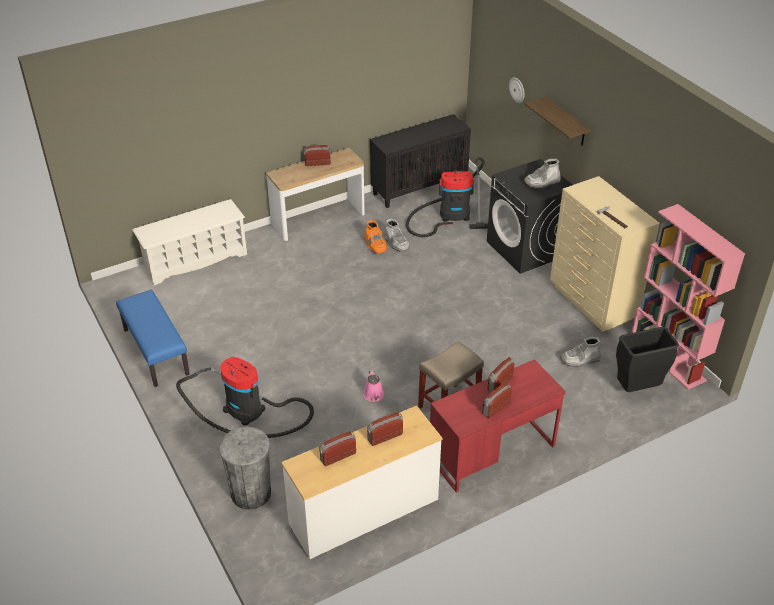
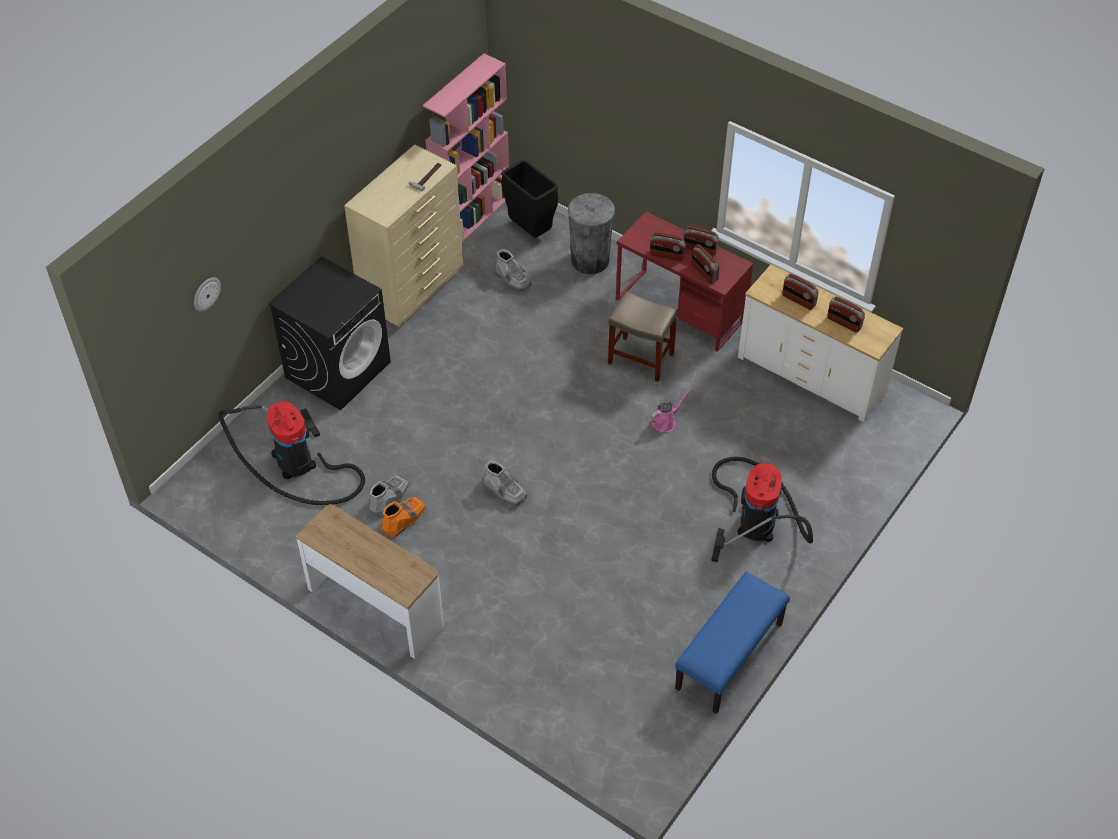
camera: 115 degrees left, 10 degrees up
white shoe rack [132,199,247,285] -> none
grey trash can [219,426,271,510] -> grey trash can moved to [568,193,615,274]
radio [304,145,331,166] -> radio moved to [691,244,719,284]
black cabinet [370,114,471,208] -> none
shelf [524,97,591,146] -> none
grey boot [524,159,561,188] -> grey boot moved to [482,461,528,506]

